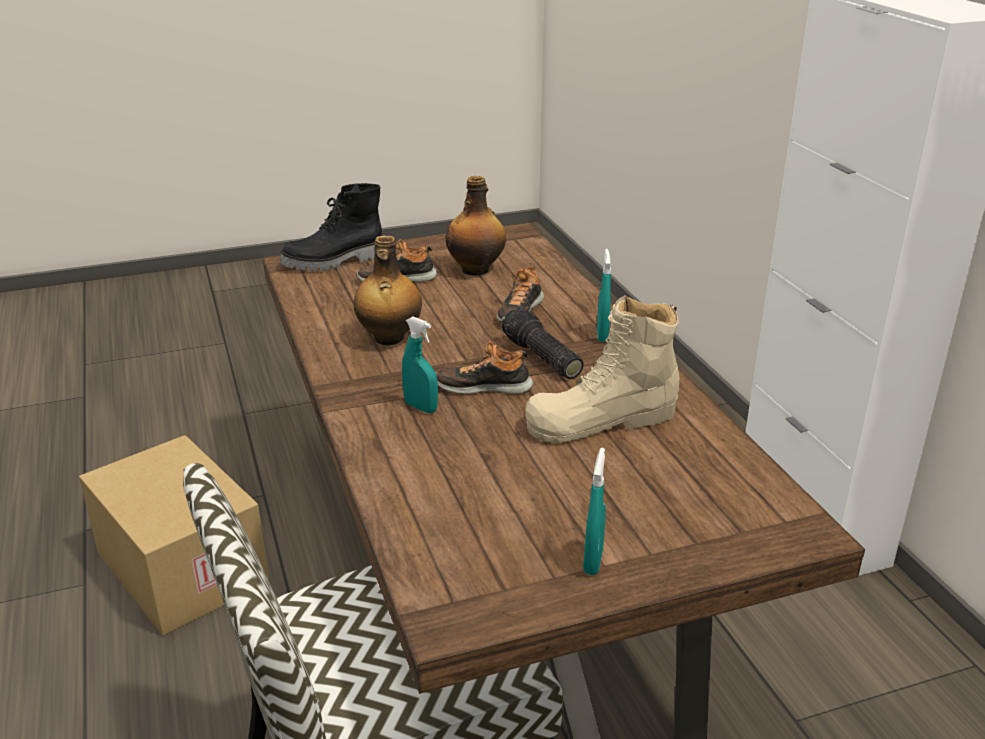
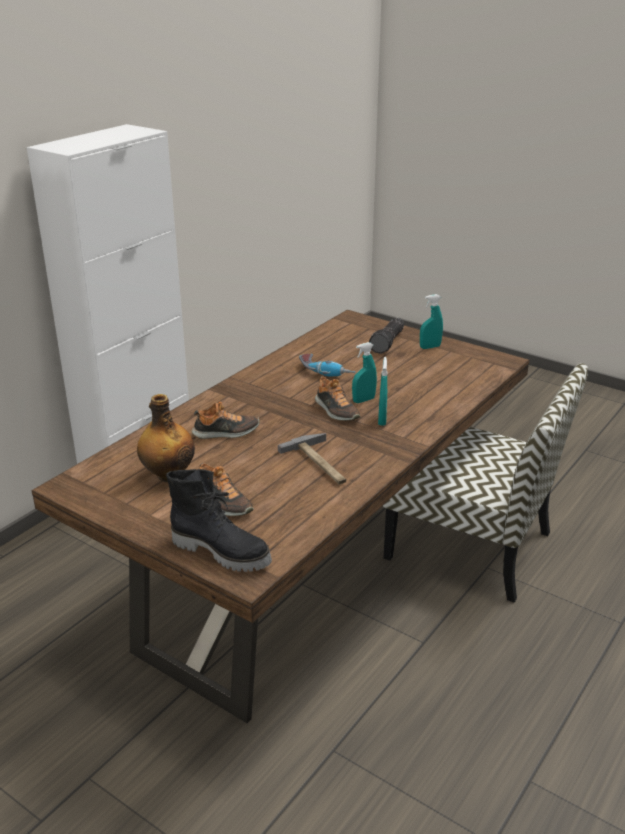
camera: 125 degrees left, 0 degrees up
cardboard box [79,435,269,636] -> none
bottle [354,236,422,345] -> hammer [278,433,346,485]
flashlight [502,307,583,379] -> flashlight moved to [369,318,404,354]
beige boot [525,296,679,443] -> power drill [299,354,356,377]
turquoise spray bottle [597,249,611,342] -> turquoise spray bottle moved to [352,342,377,403]

